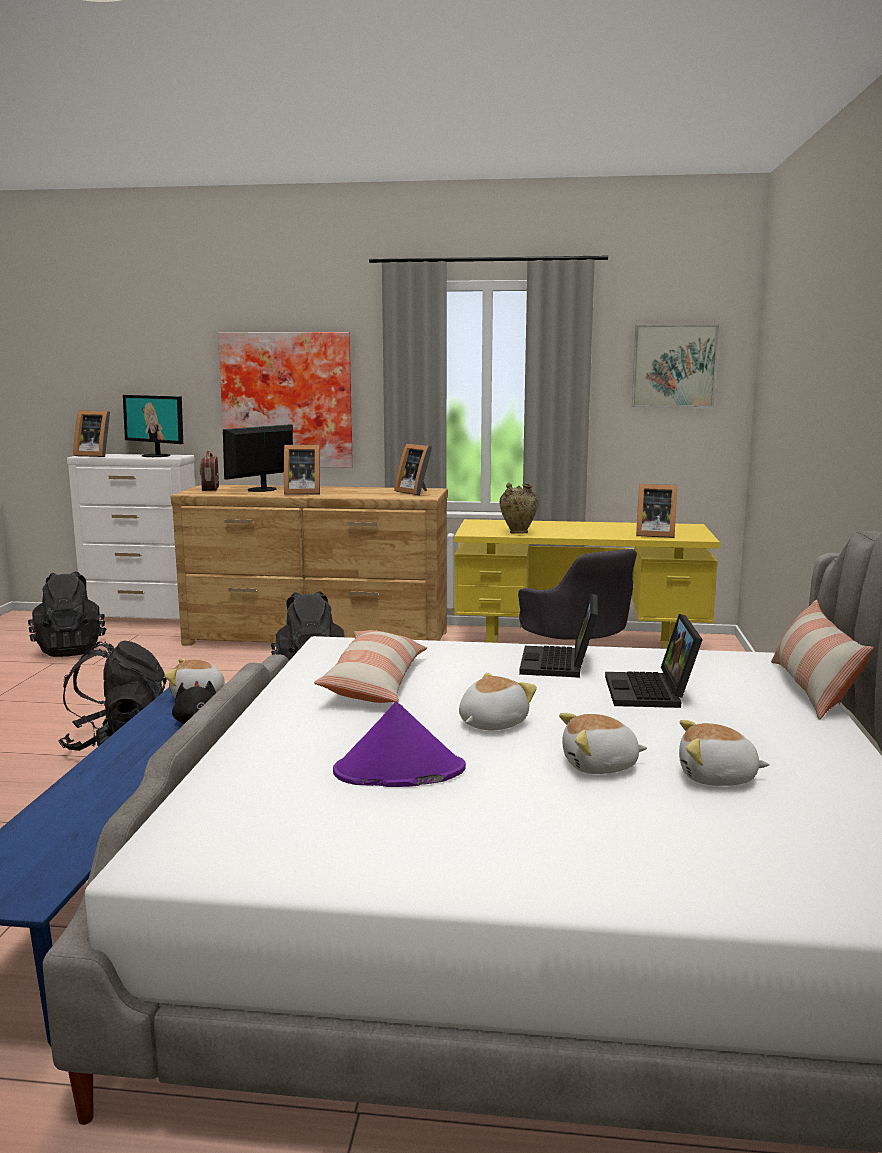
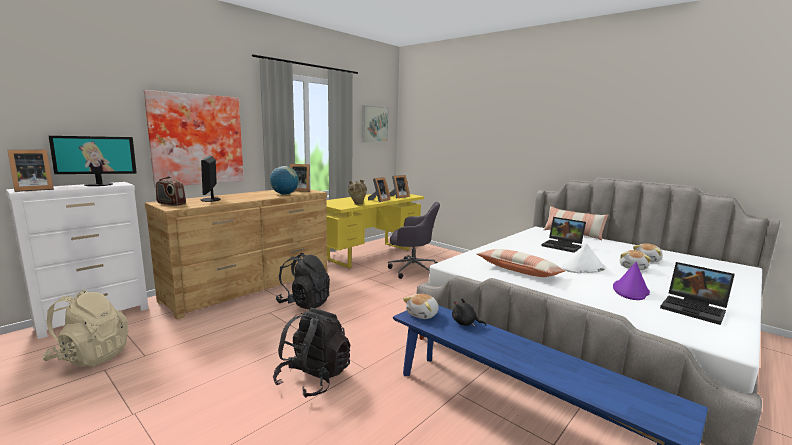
camera: 55 degrees left, 0 degrees up
black backpack [28,571,106,657] -> beige backpack [42,289,128,367]
picture frame [284,445,320,495] -> picture frame moved to [368,177,390,202]
plush toy [459,673,537,730] -> white hat [562,243,606,273]
laptop [519,594,598,678] -> laptop moved to [660,262,735,325]
none -> globe [270,166,299,195]

